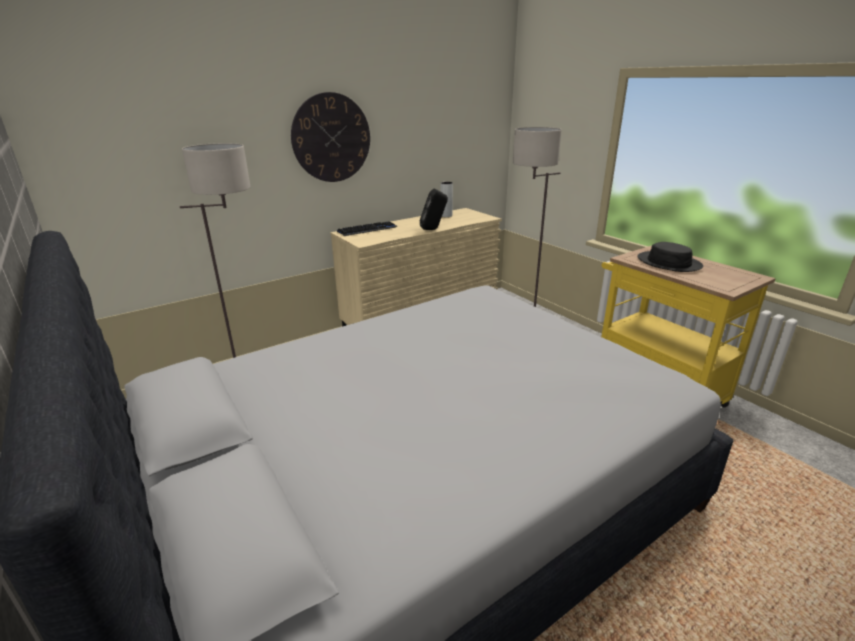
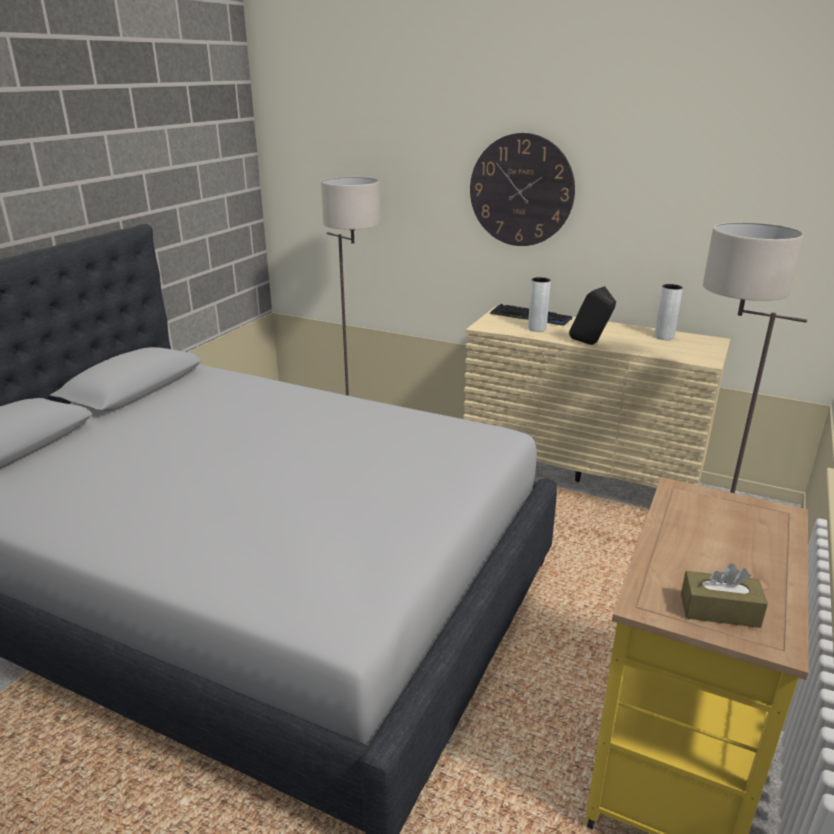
camera: 60 degrees right, 0 degrees up
black hat [637,242,703,272] -> none
none -> grey vase [528,277,551,332]
none -> brown tissue box [681,564,768,628]

